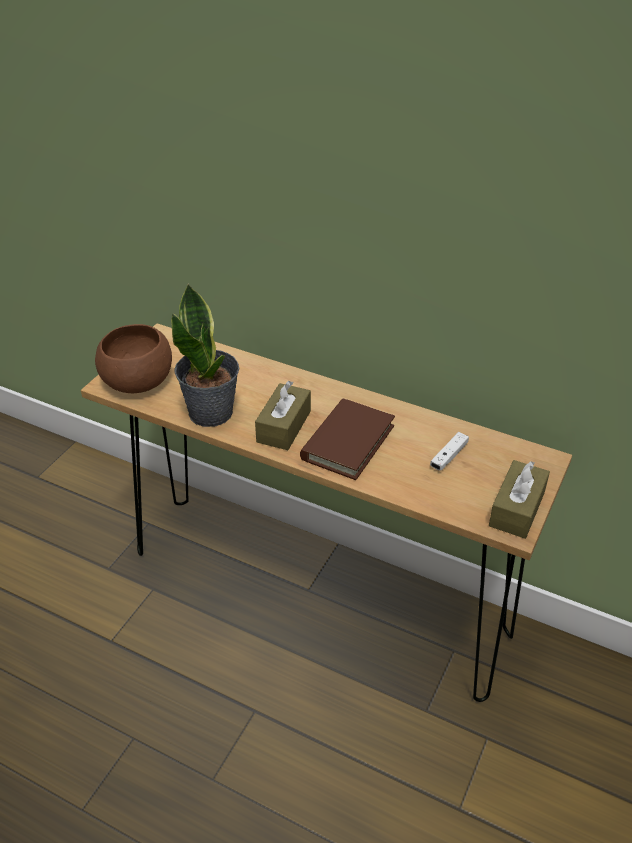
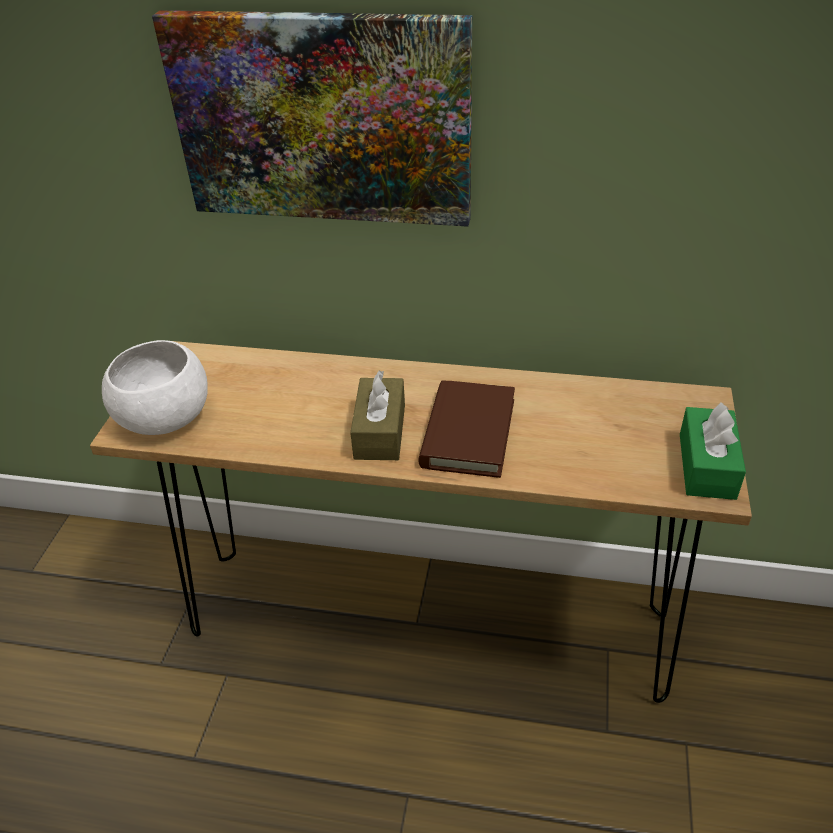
camera: 15 degrees left, 0 degrees up
brown bowl [95,324,172,393] -> white bowl [102,340,208,435]
potted plant [171,283,239,427] -> none
white game controller [430,432,469,471] -> none
brown tissue box [489,460,550,539] -> green tissue box [680,402,746,500]
none -> picture [152,10,472,227]

